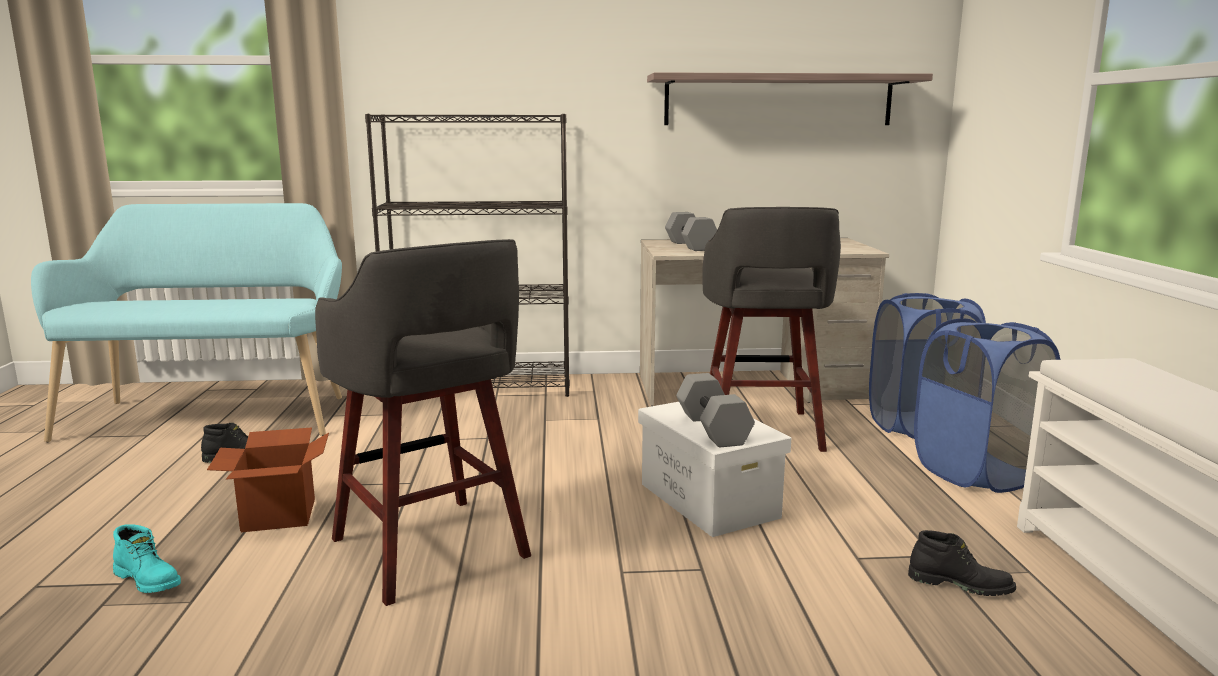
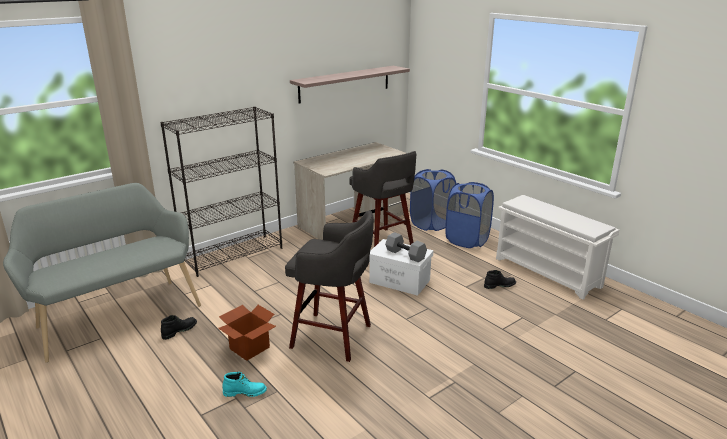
camera: 35 degrees left, 10 degrees up
turquoise bench [31,203,342,442] -> grey bench [3,183,201,363]
grey dumbbell [665,212,717,251] -> none

